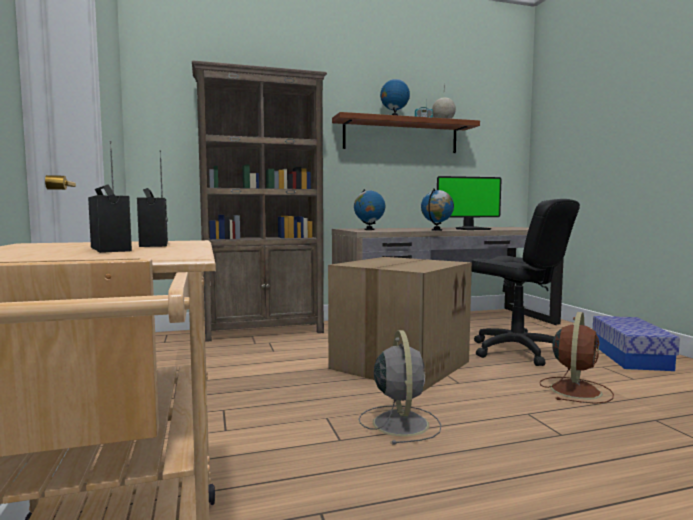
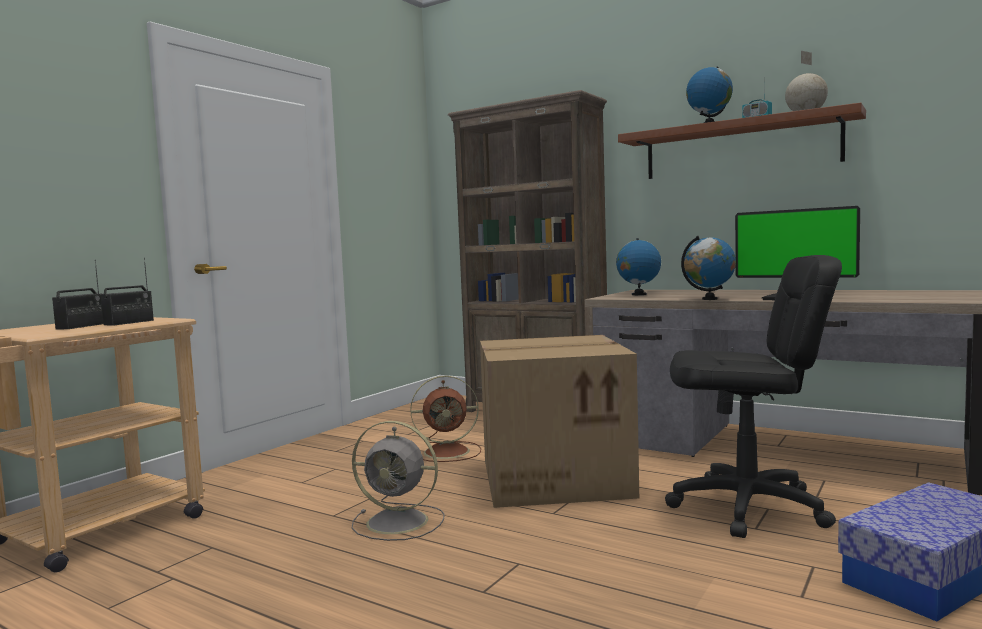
camera: 50 degrees right, 0 degrees up
grey fan [359,330,441,445] -> grey fan turned 60 degrees clockwise [352,421,445,541]
black office chair [471,199,580,366] -> black office chair turned 90 degrees counterclockwise [665,255,842,538]
brown fan [539,312,614,404] -> brown fan moved to [410,376,481,462]

